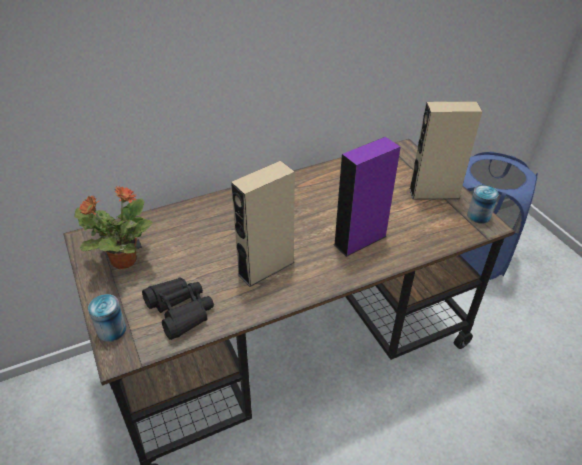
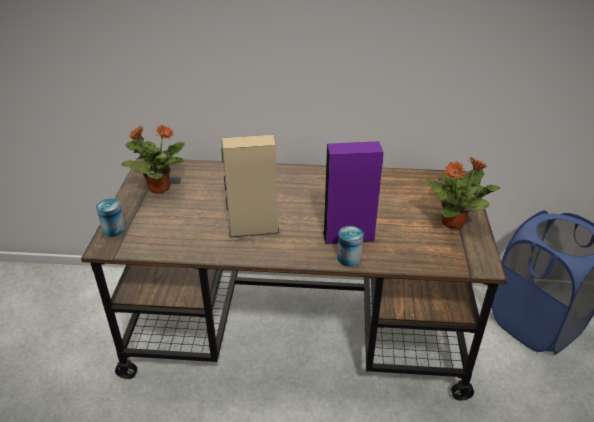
camera: 30 degrees right, 5 degrees down
black binoculars [142,277,214,340] -> none
beige speaker [409,101,482,200] -> potted plant [425,157,500,229]
can [467,185,499,224] -> can moved to [337,226,364,267]

